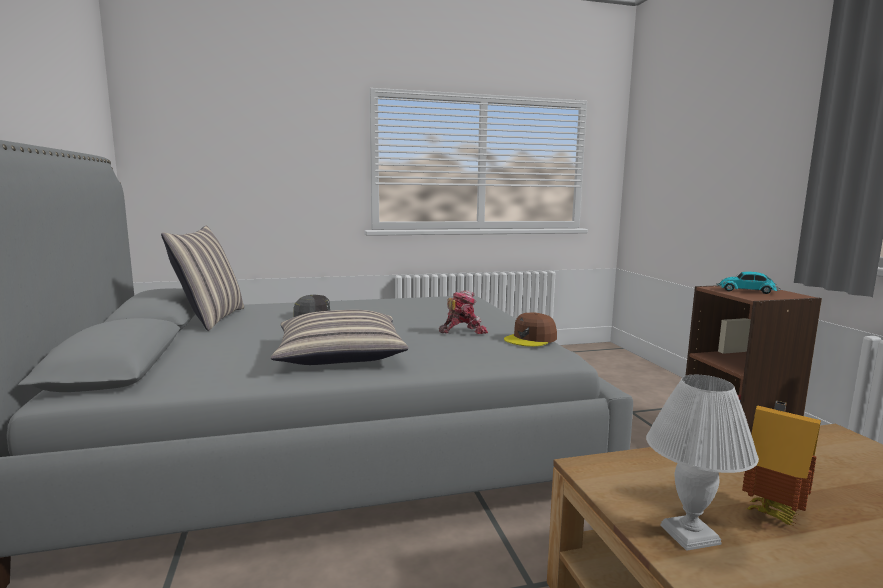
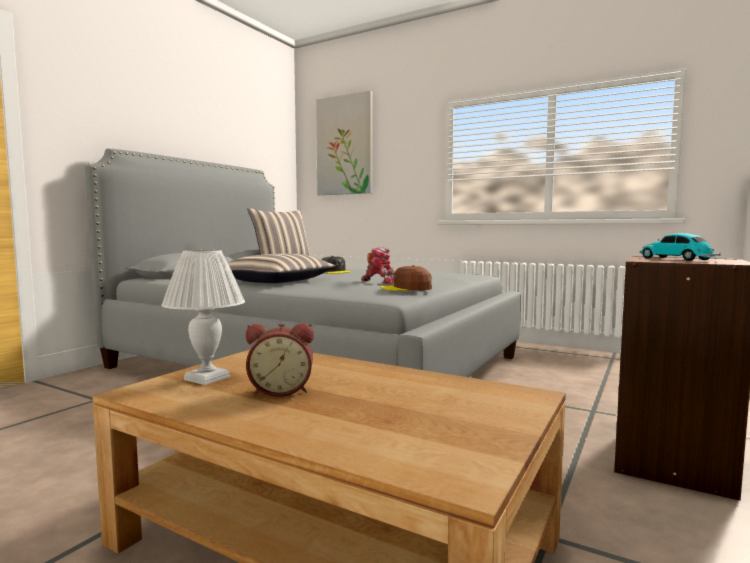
camera: 45 degrees right, 5 degrees down
toy house [742,401,821,525] -> alarm clock [246,323,314,397]
none -> picture [316,91,373,195]

